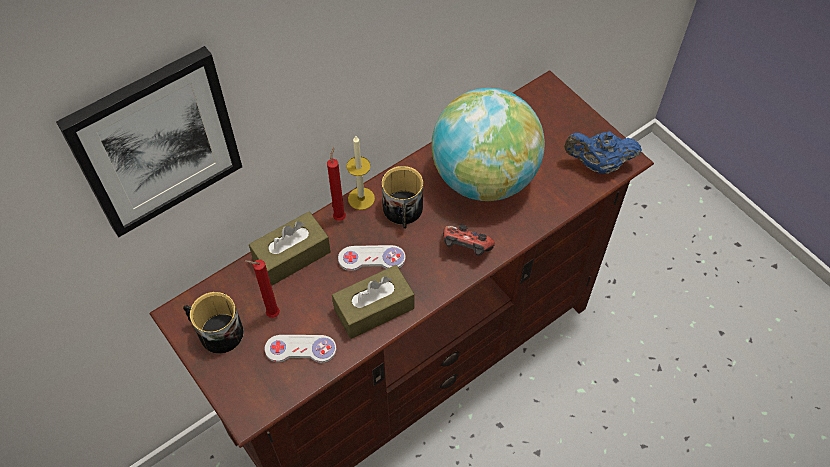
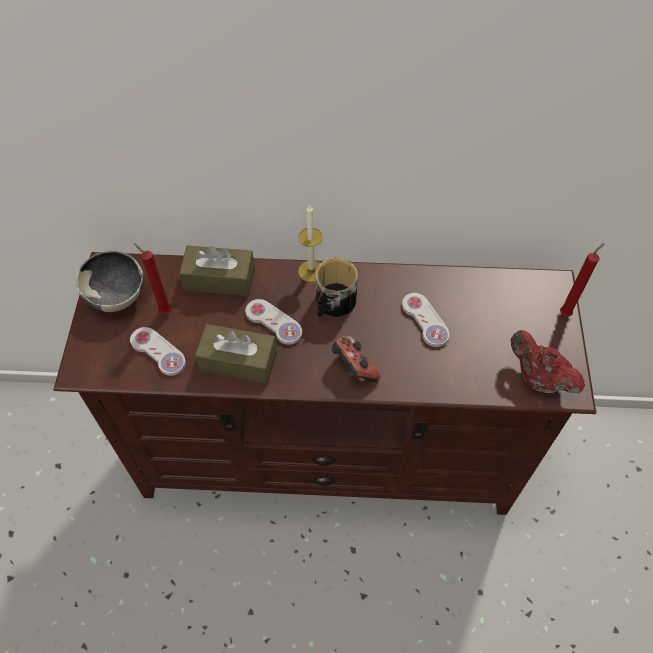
camera: 40 degrees right, 0 degrees up
picture [56,46,242,237] -> none
mug [183,292,244,354] -> bowl [76,250,144,312]
red candle [327,147,346,221] -> red candle moved to [560,243,605,317]
globe [432,88,545,201] -> white game controller [402,293,449,347]
blue teapot [564,131,642,174] -> red teapot [510,330,585,393]

